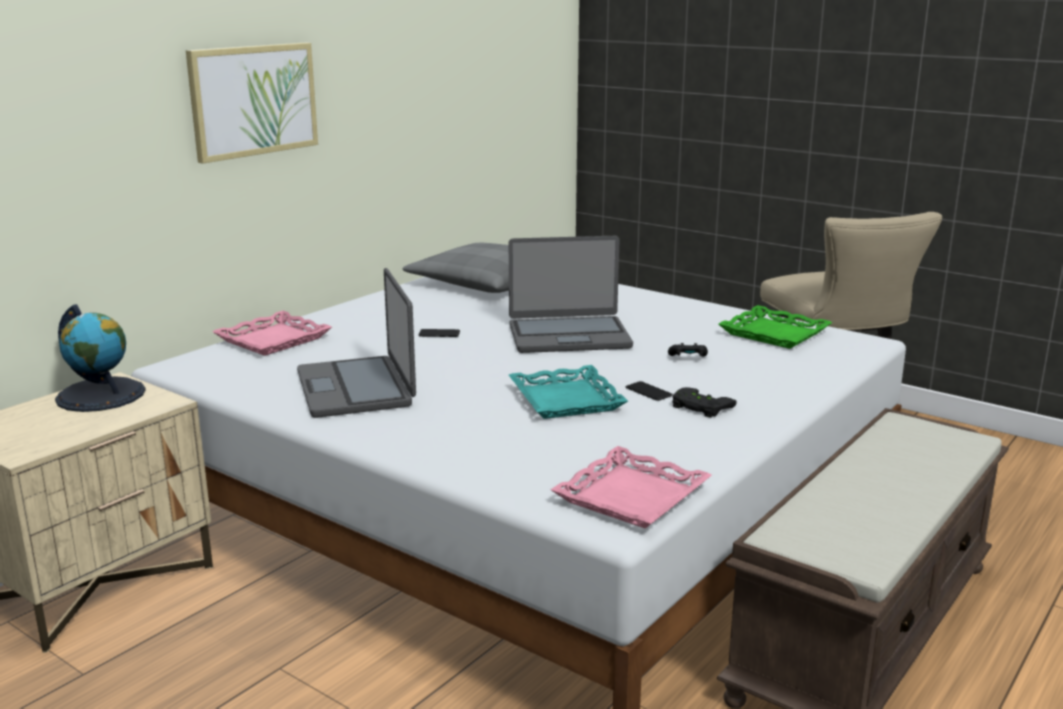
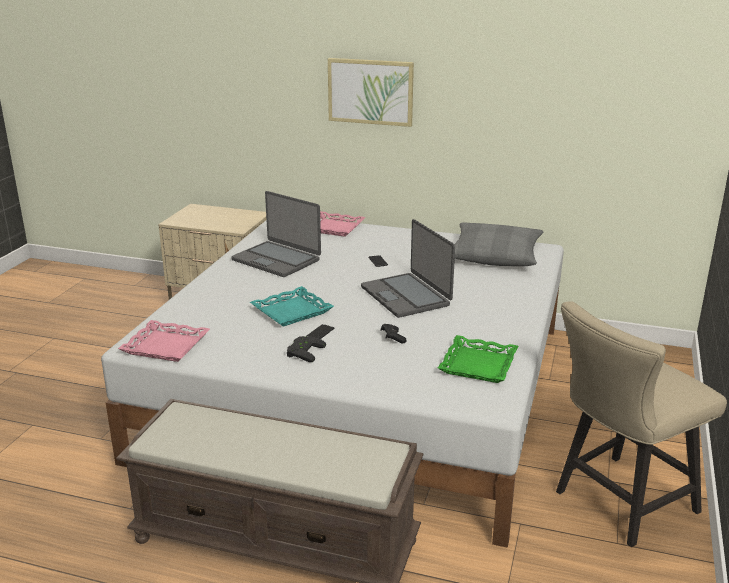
camera: 70 degrees right, 5 degrees up
globe [55,304,146,412] -> none
laptop [297,268,416,418] -> laptop turned 105 degrees counterclockwise [231,191,321,277]

